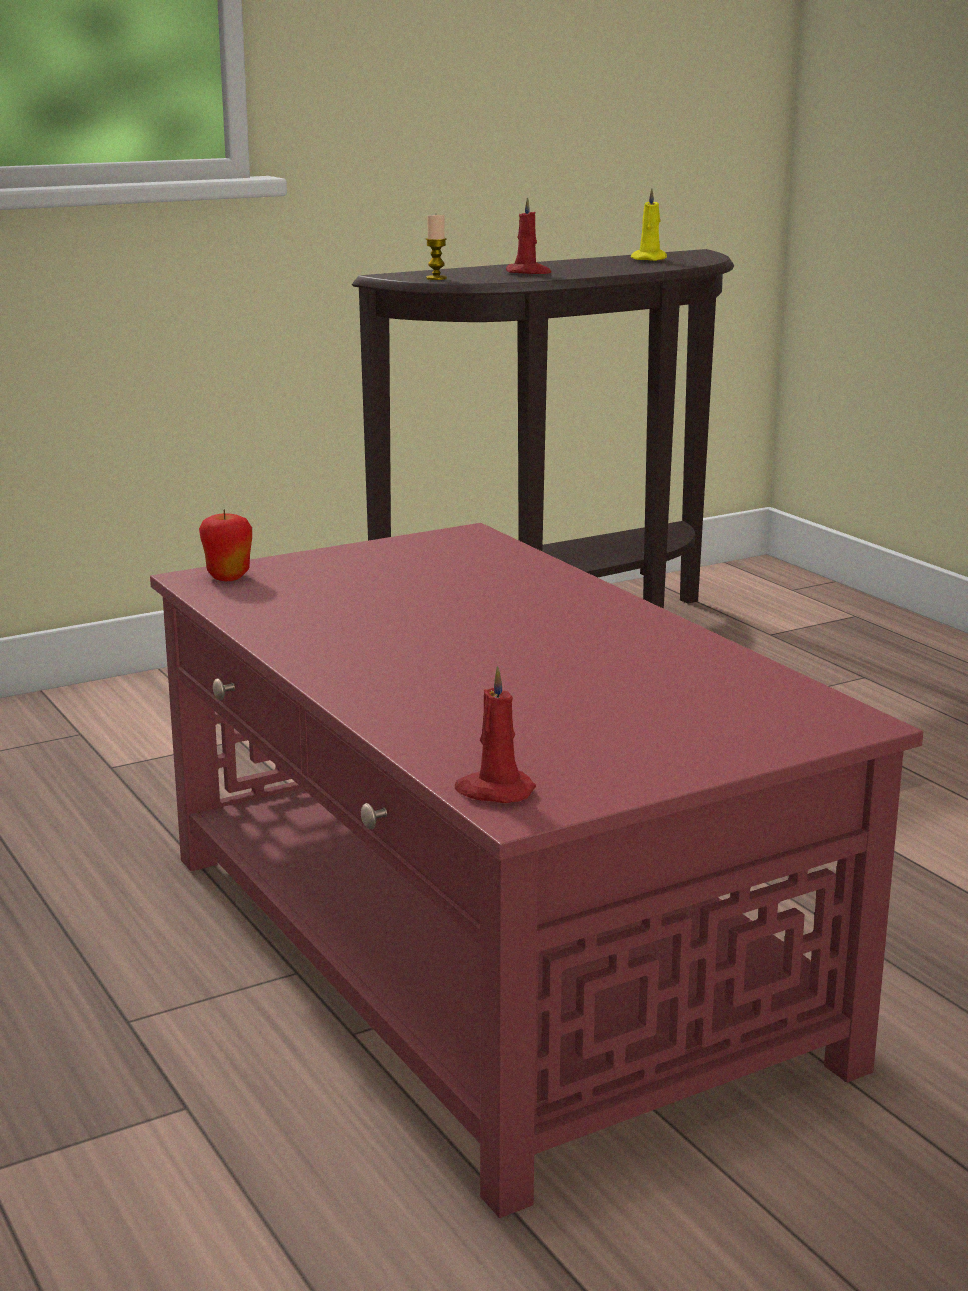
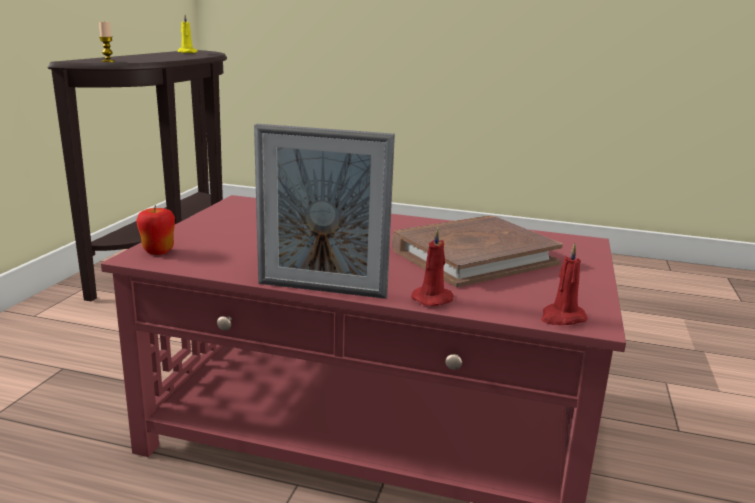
camera: 45 degrees left, 0 degrees up
red candle [506,197,551,274] -> red candle moved to [411,228,454,306]
none -> picture frame [254,124,395,299]
none -> brown book [392,215,563,287]

